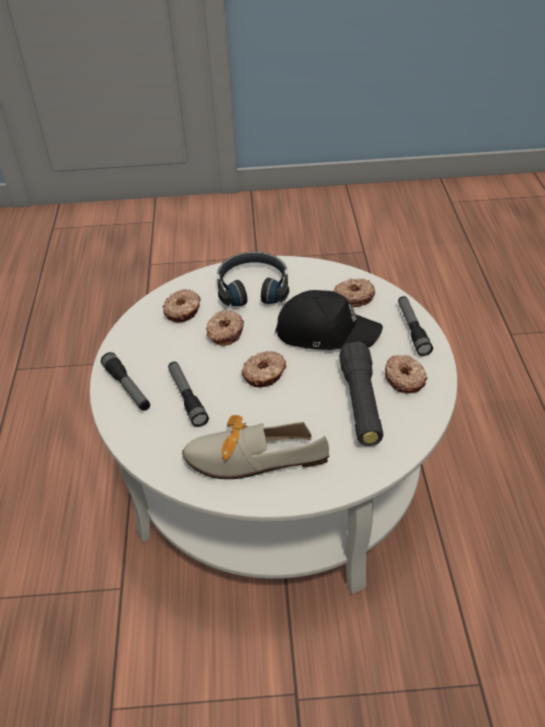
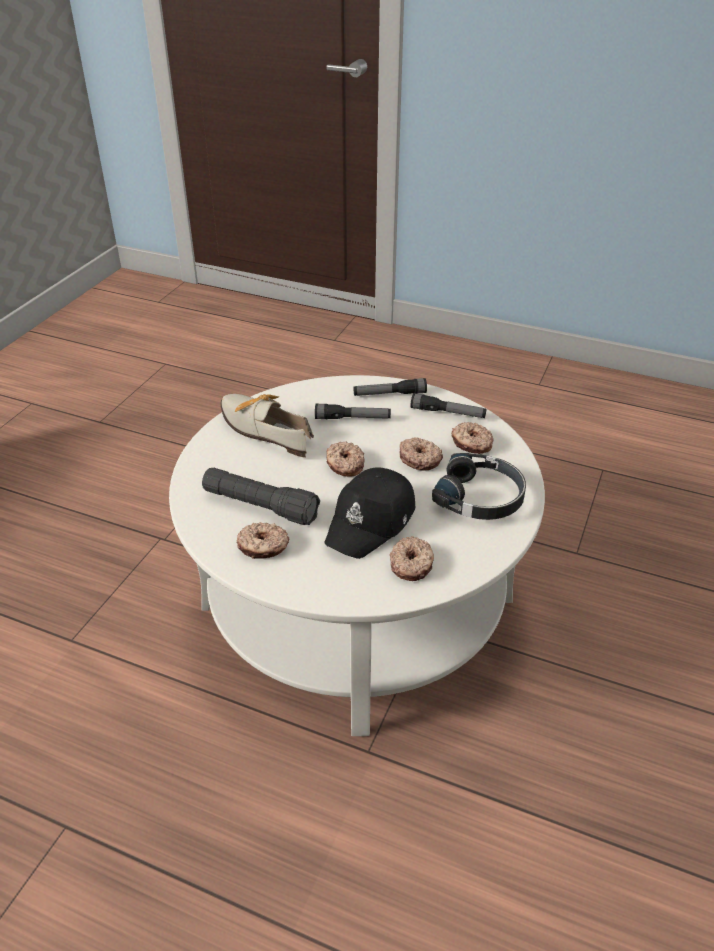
camera: 115 degrees right, 5 degrees down
shoe [182,415,329,479] -> shoe turned 75 degrees counterclockwise [221,394,314,458]
flashlight [398,296,433,356] -> flashlight moved to [410,393,486,418]

